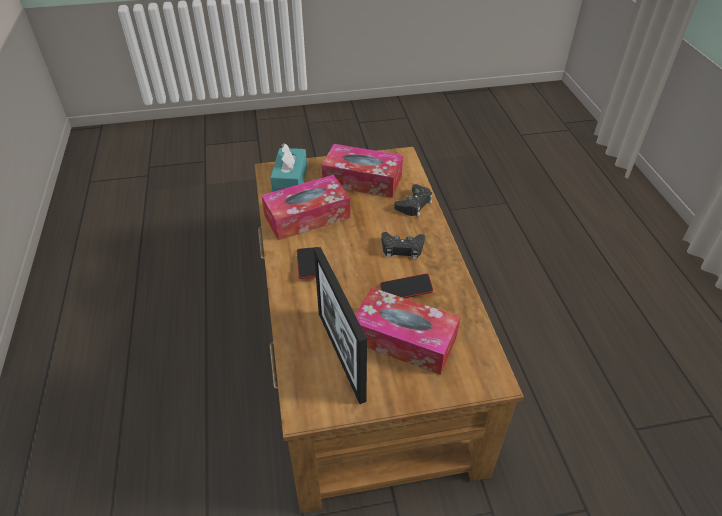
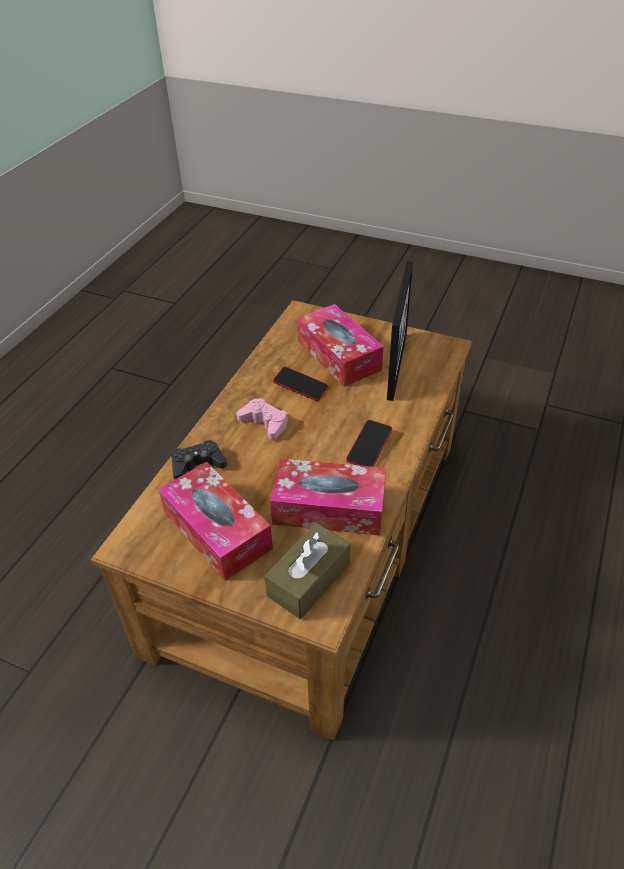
camera: 145 degrees left, 0 degrees up
turquoise tissue box [270,143,307,192] -> brown tissue box [264,523,351,619]
black game controller [381,232,425,260] -> pink game controller [237,398,288,439]

